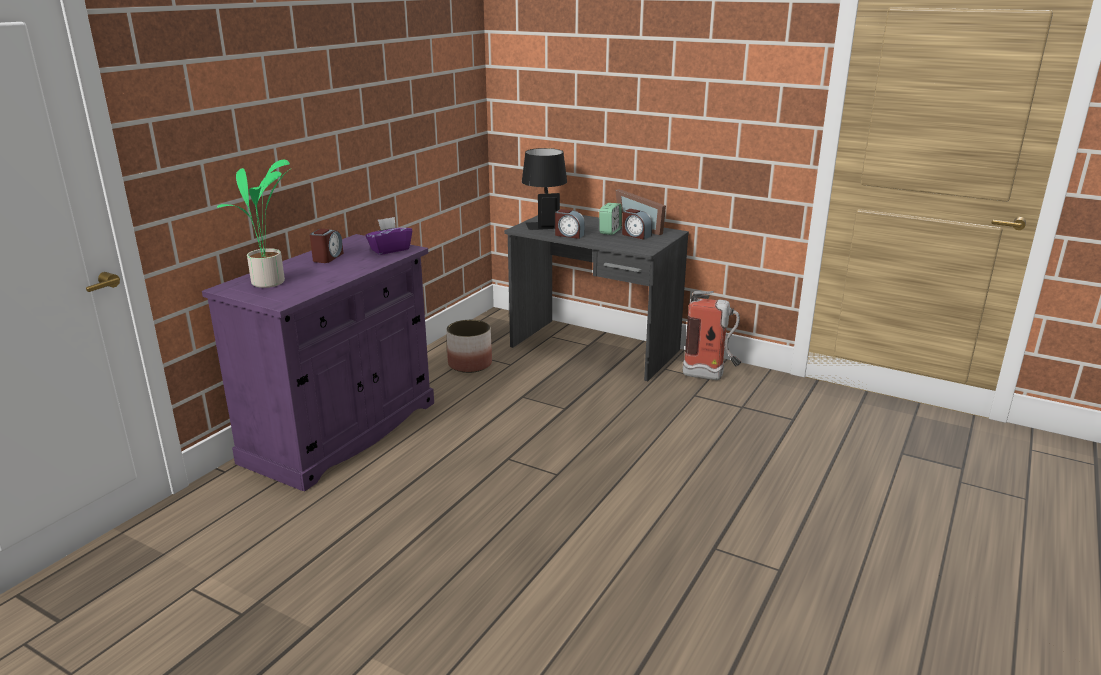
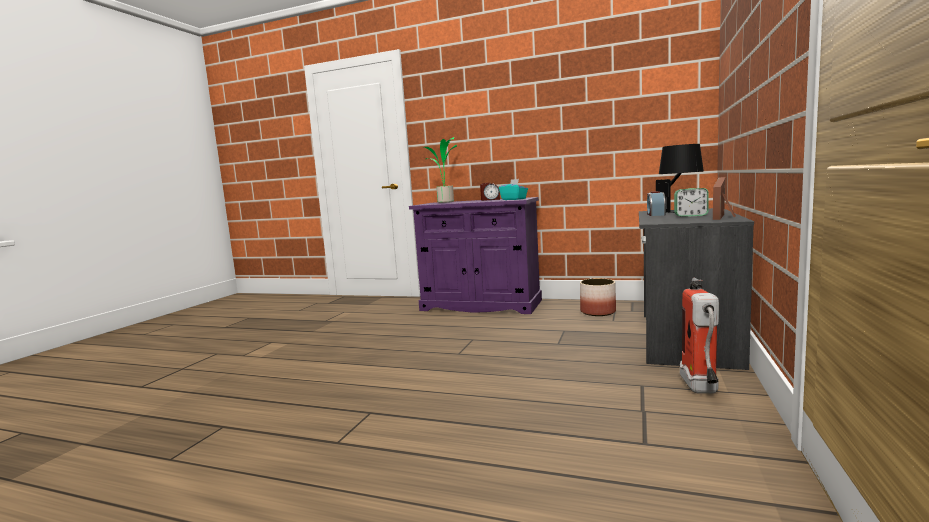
camera: 80 degrees right, 15 degrees down
purple tissue box [366,217,412,255] -> turquoise tissue box [499,179,528,200]
alarm clock [622,209,652,240] -> none

